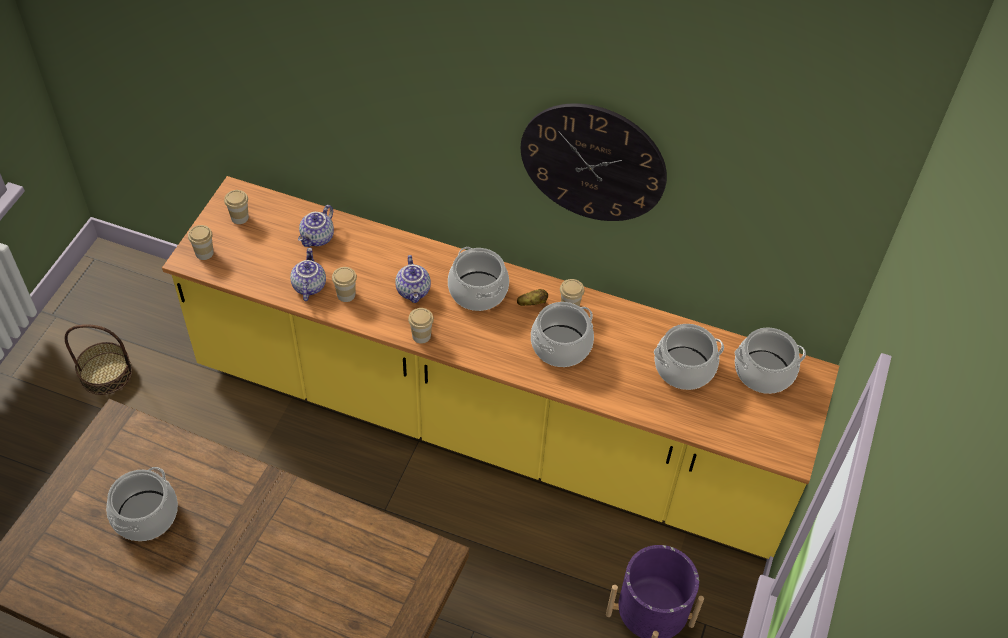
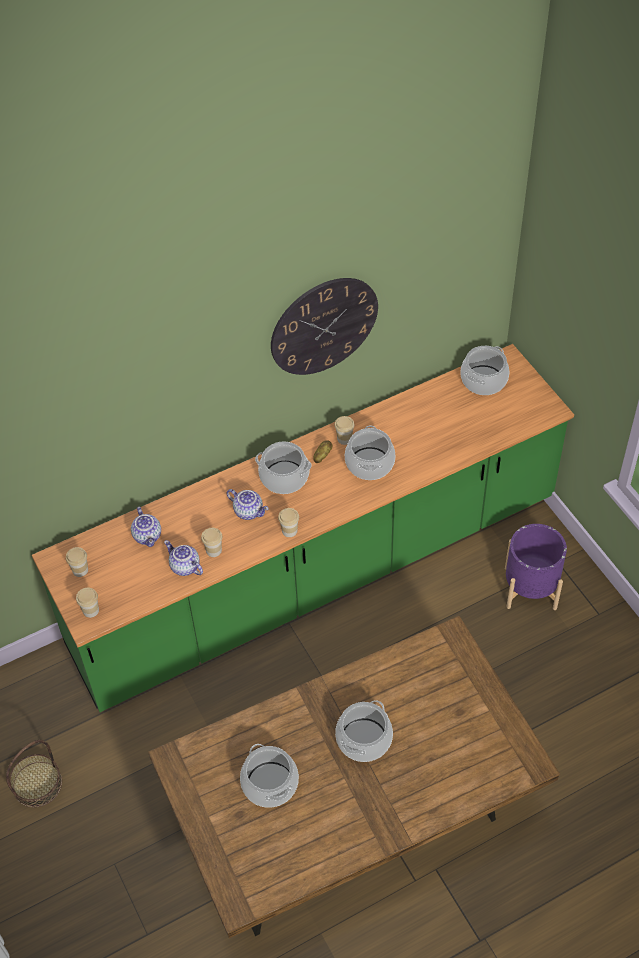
camera: 45 degrees left, 0 degrees up
yellow counter [162,176,839,559] -> green counter [32,344,574,712]
cooking pot [654,324,724,390] -> cooking pot moved to [335,700,393,762]

